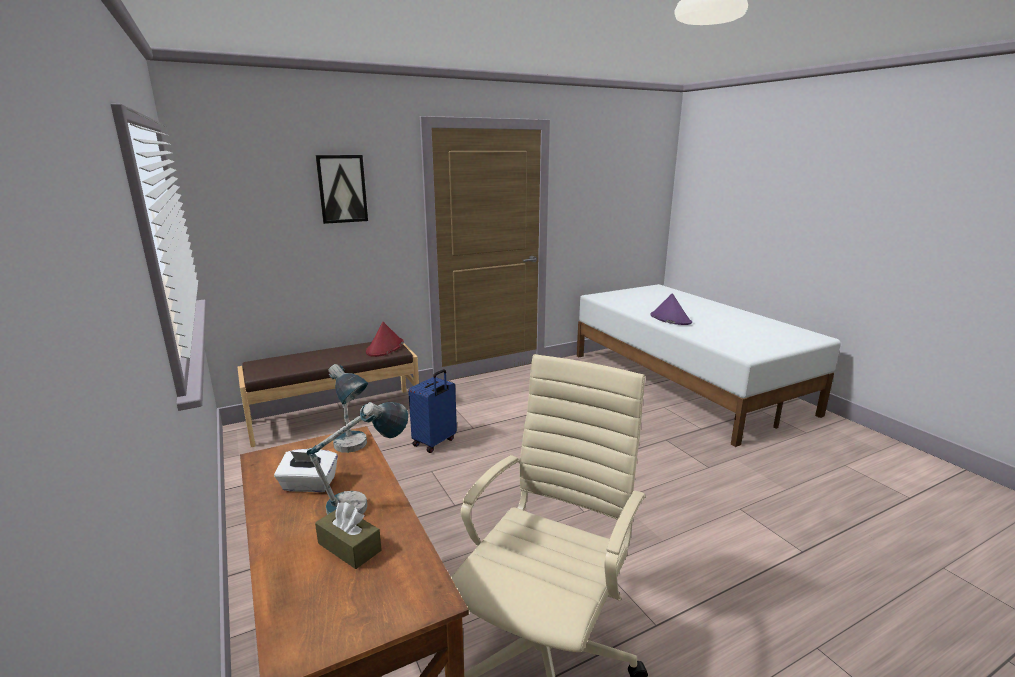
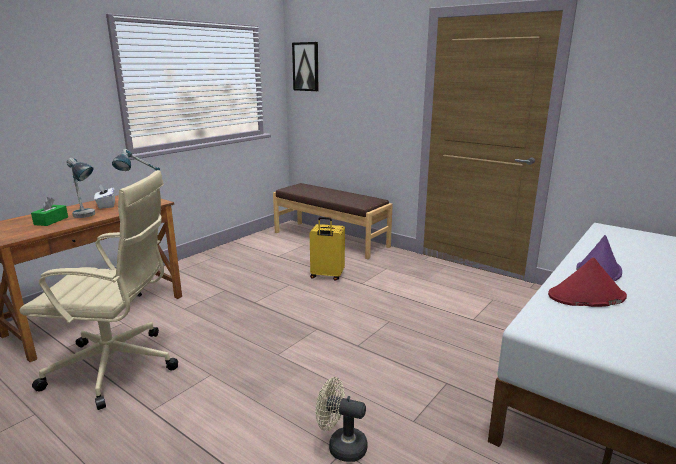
camera: 65 degrees right, 0 degrees up
brown tissue box [315,502,382,569] -> green tissue box [31,197,68,226]
picture [316,155,368,224] -> picture moved to [292,42,318,91]
red hat [366,322,404,357] -> red hat moved to [548,257,627,307]
blue suitcase [408,369,457,453] -> yellow suitcase [310,217,345,281]
none -> beige fan [316,377,368,462]

